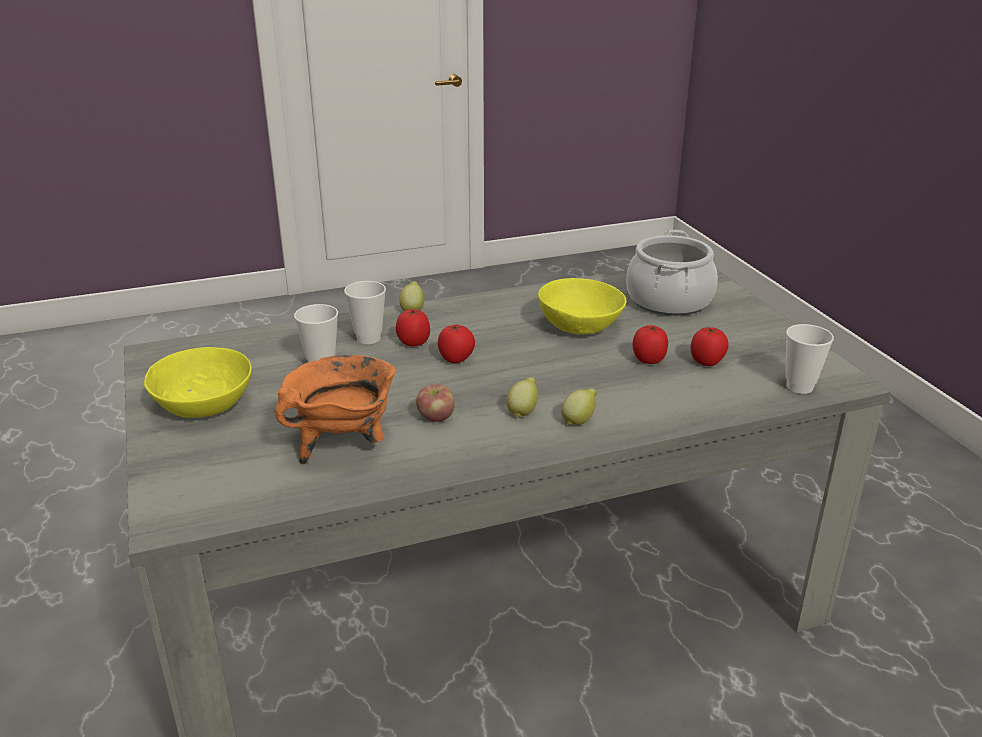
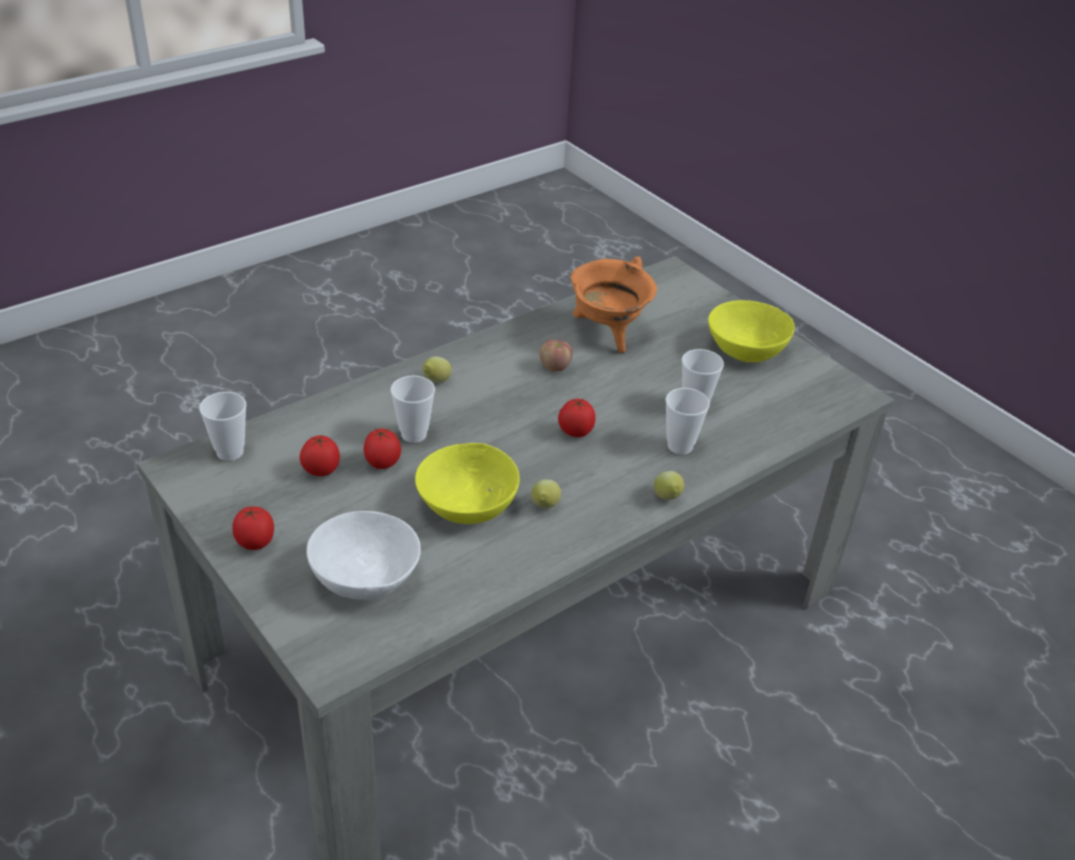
camera: 160 degrees right, 10 degrees up
tomato [396,309,430,347] -> tomato moved to [233,506,274,550]
lemon [506,377,538,418] -> lemon moved to [531,479,561,509]
cooking pot [626,230,718,316] -> white bowl [307,511,421,600]
none -> cup [390,376,435,443]

